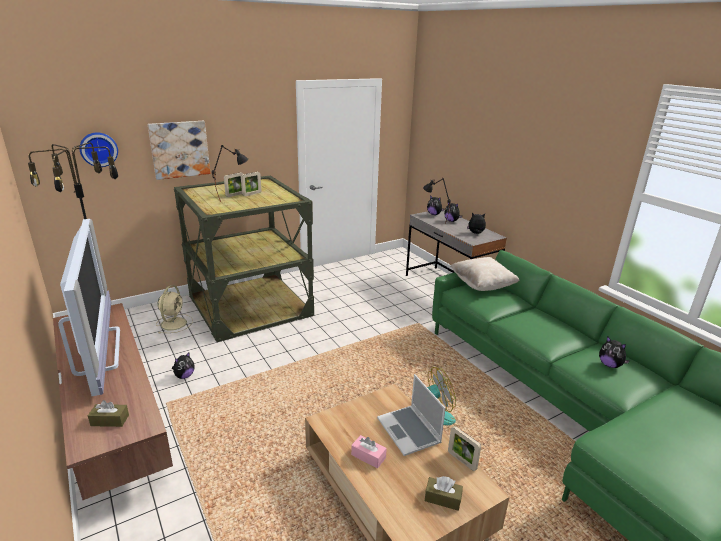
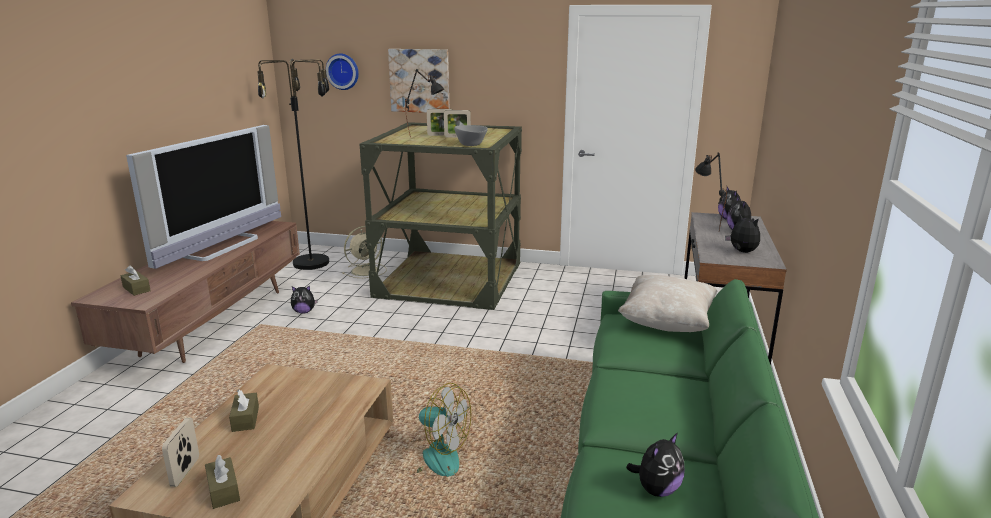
camera: 45 degrees right, 5 degrees down
pink tissue box [351,435,387,469] -> brown tissue box [229,389,259,432]
laptop [377,374,446,456] -> none
picture frame [448,426,481,471] -> picture frame moved to [162,418,199,487]
plush toy [599,336,630,368] -> plush toy turned 135 degrees counterclockwise [626,432,685,497]
none -> grey bowl [454,125,488,146]

